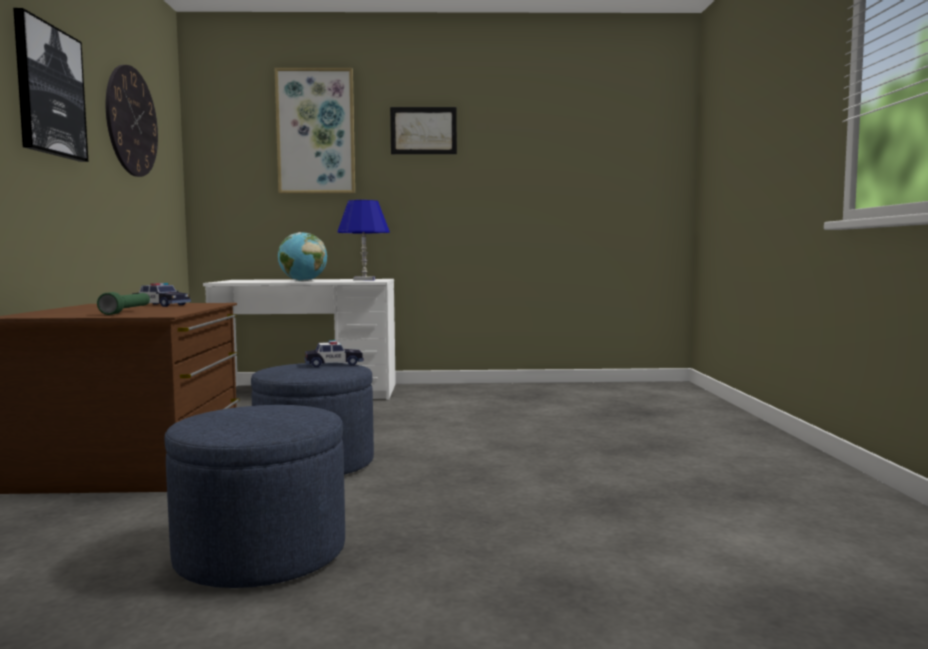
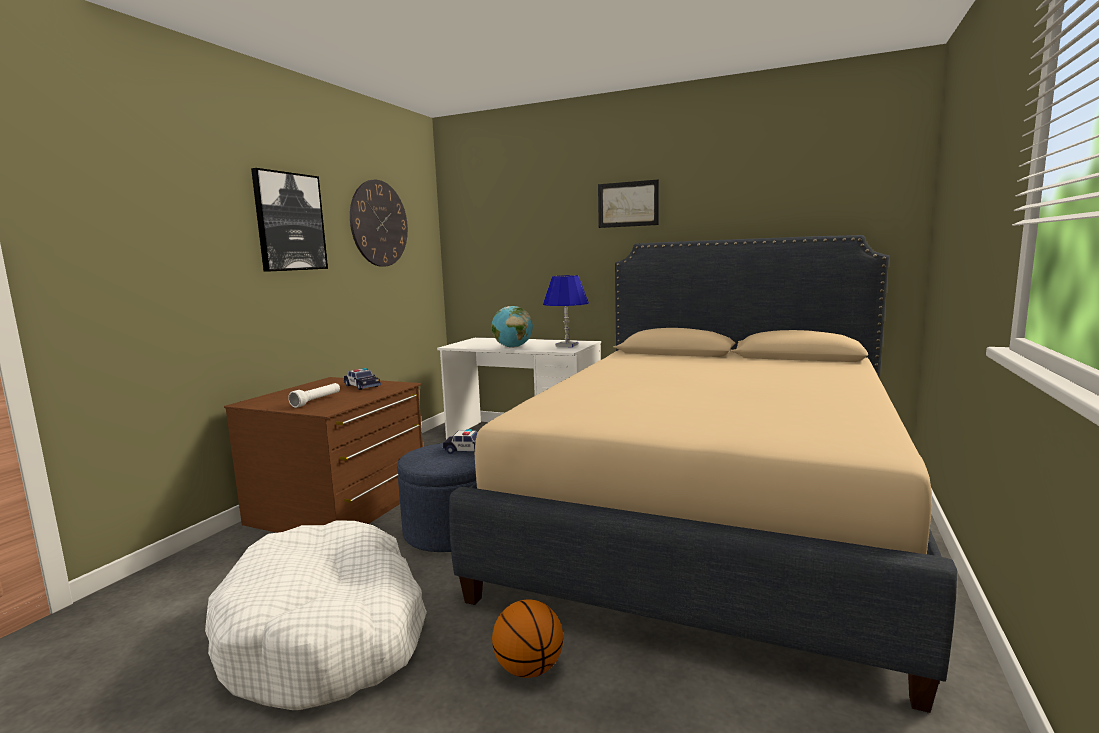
camera: 25 degrees right, 5 degrees up
green flashlight [97,292,150,315] -> white flashlight [288,383,340,408]
blue ottoman [165,405,345,588] -> white dog bed [205,520,427,710]
picture [275,68,355,194] -> none
none -> beige bed [449,235,957,713]
none -> basketball [492,599,563,678]

